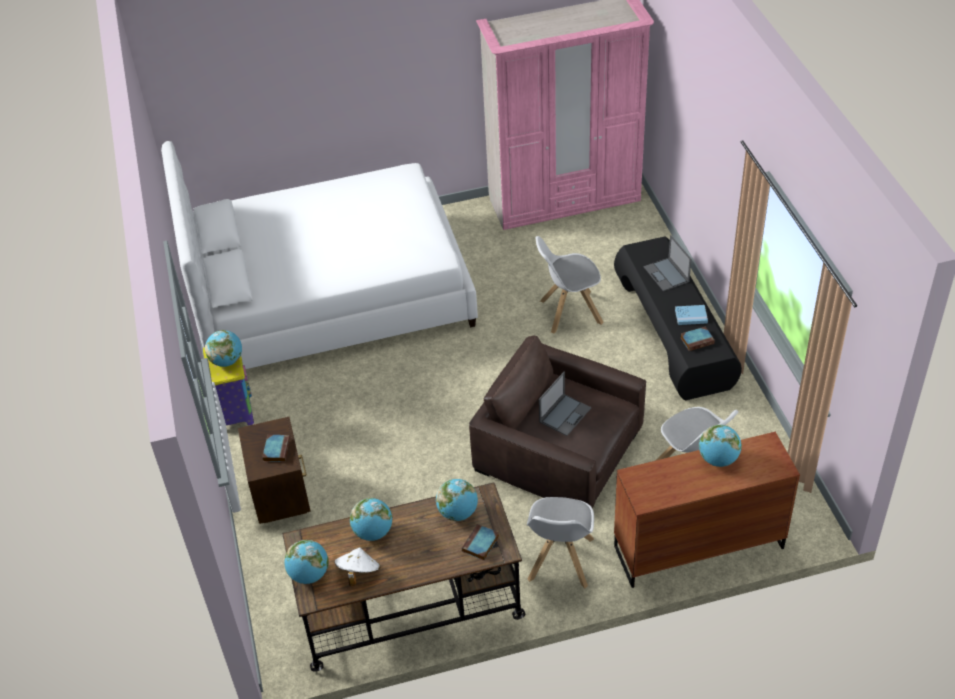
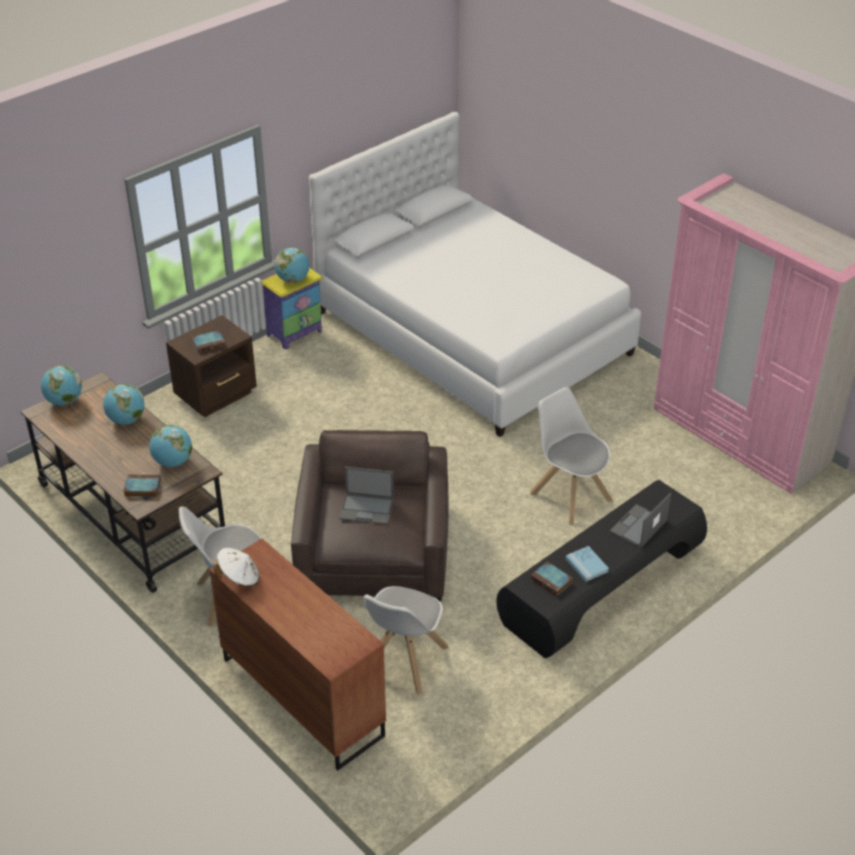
camera: 60 degrees right, 5 degrees down
white hat [335,547,380,586] -> white hat moved to [213,548,259,587]
globe [699,425,742,467] -> none

